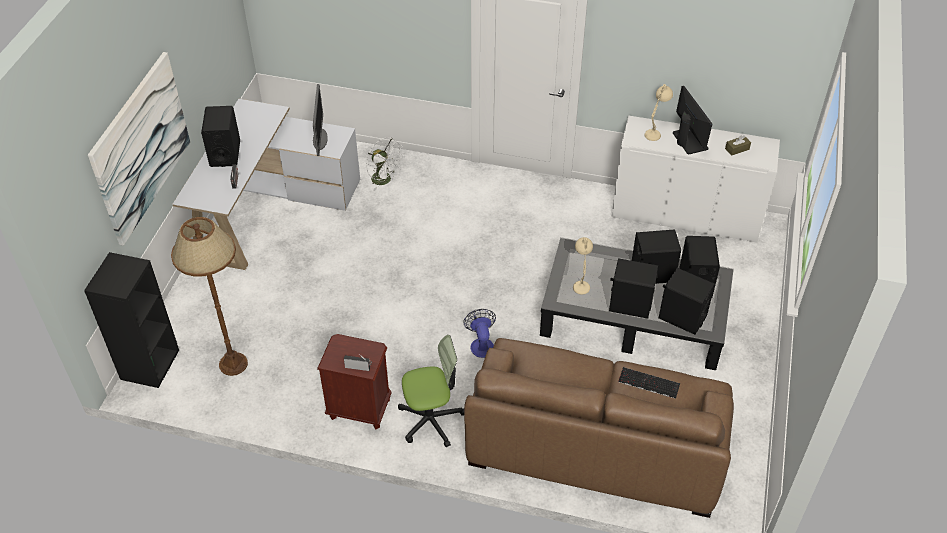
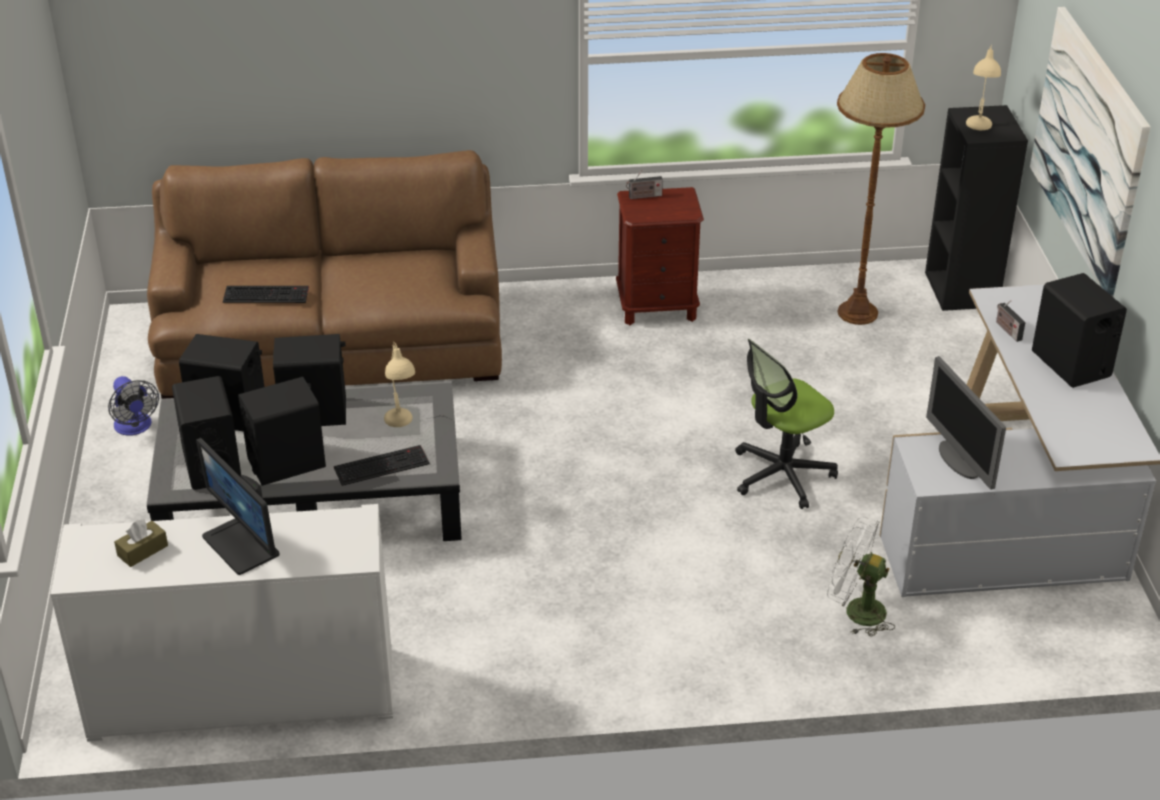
camera: 160 degrees right, 10 degrees down
office chair [398,335,464,448] -> office chair moved to [735,339,838,509]
fan [463,309,496,358] -> fan moved to [108,376,159,436]
beige table lamp [645,84,673,141] -> beige table lamp moved to [966,44,1001,130]
none -> keyboard [334,445,430,486]

